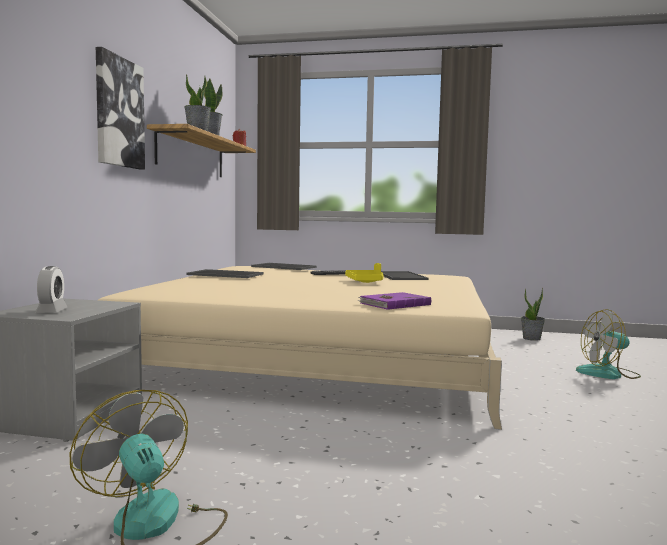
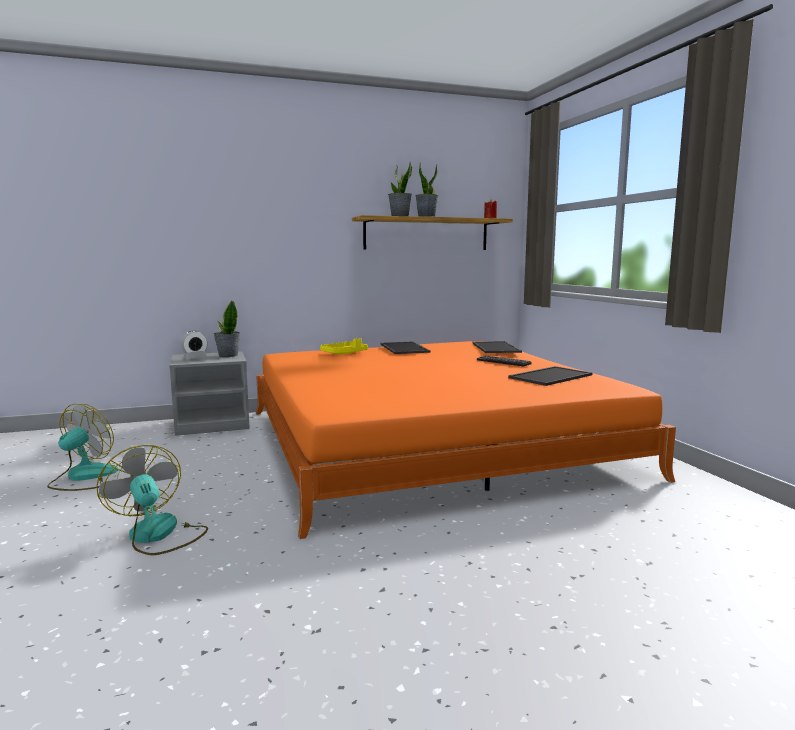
camera: 60 degrees right, 5 degrees up
picture [96,47,145,169] -> none
beige bed [98,266,502,430] -> orange bed [256,341,676,539]
yellow tray [345,263,383,283] -> yellow tray moved to [320,338,368,354]
purple book [357,292,431,310] -> none
potted plant [521,288,545,341] -> potted plant moved to [214,301,240,357]
fan [576,309,641,379] -> fan moved to [96,445,208,555]

